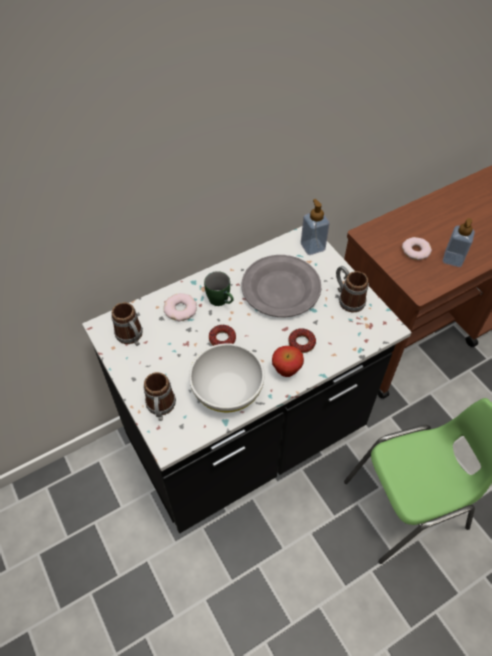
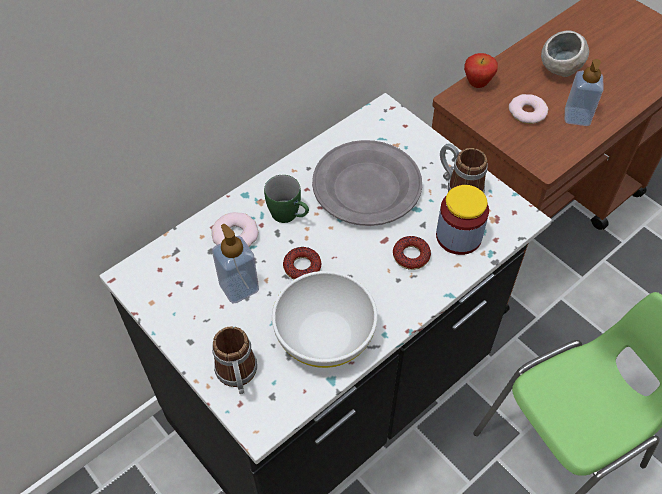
camera: 10 degrees left, 0 degrees up
mug [111,302,143,346] -> none
apple [272,346,304,377] -> apple moved to [464,53,498,88]
soap dispenser [301,199,329,255] -> soap dispenser moved to [212,224,259,304]
none -> jar [436,185,489,255]
none -> grey bowl [541,30,589,77]

